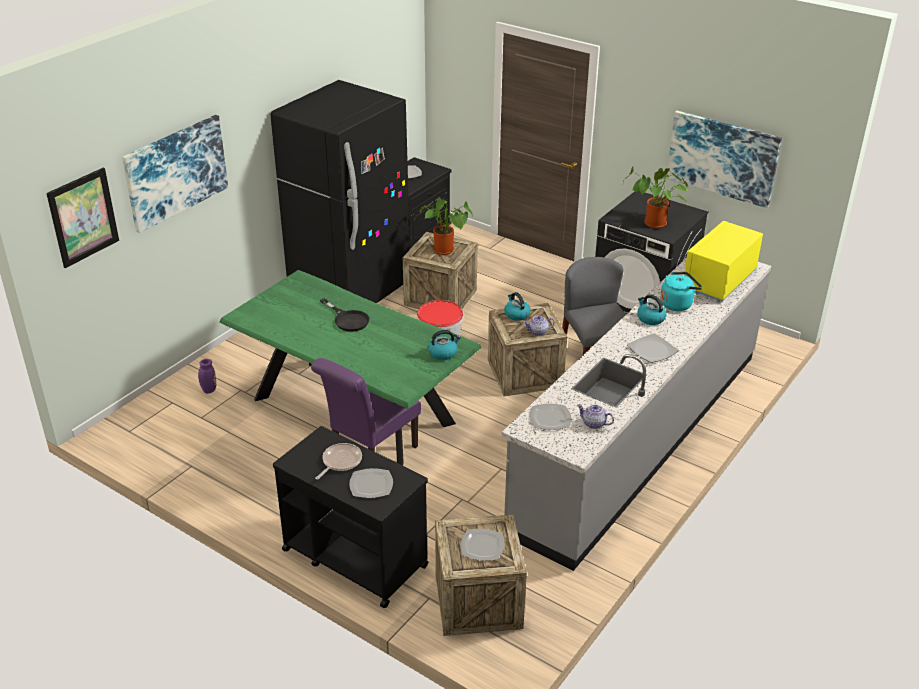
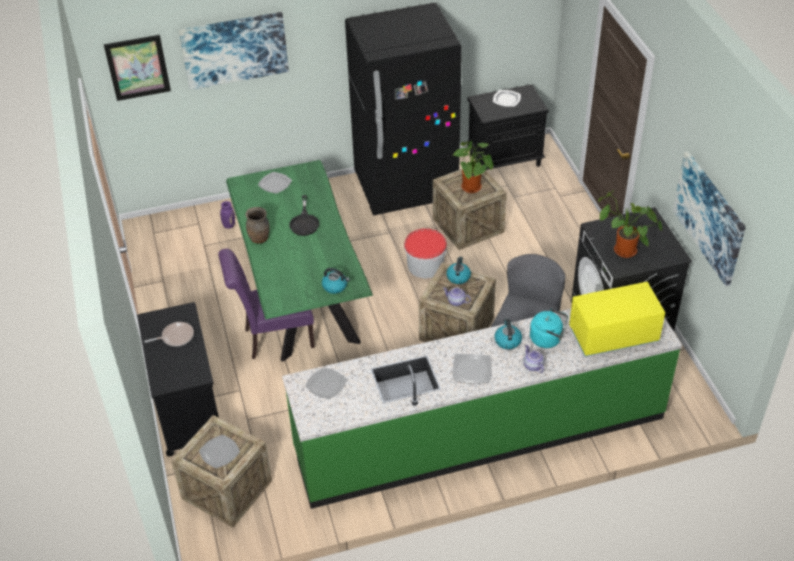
camera: 40 degrees right, 10 degrees up
plate [349,468,393,498] -> plate moved to [258,172,292,194]
grey counter [501,259,771,571] -> green counter [282,309,682,509]
teapot [577,404,614,429] -> teapot moved to [524,345,544,373]
none -> brown vase [246,207,270,244]

